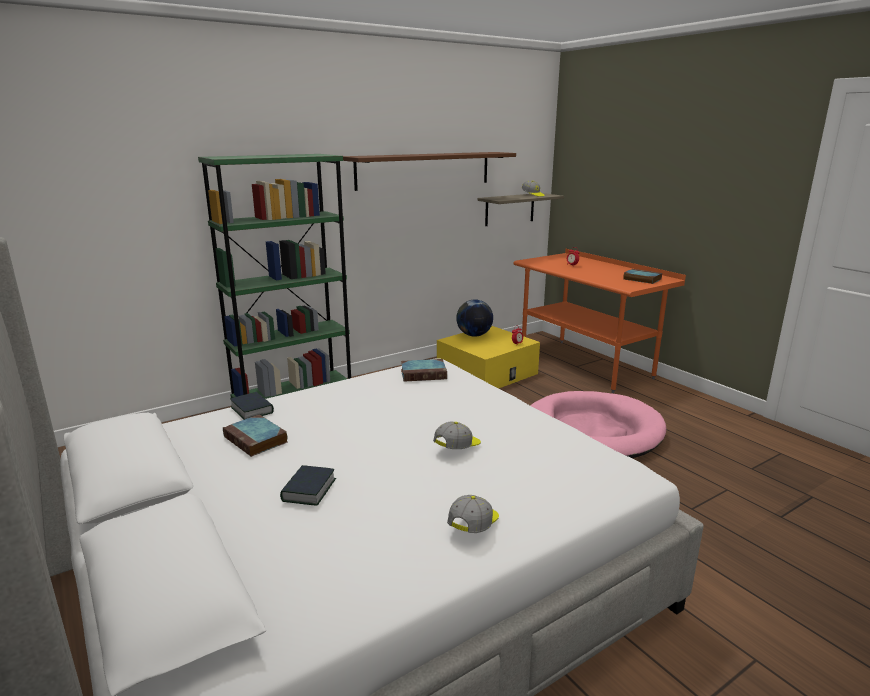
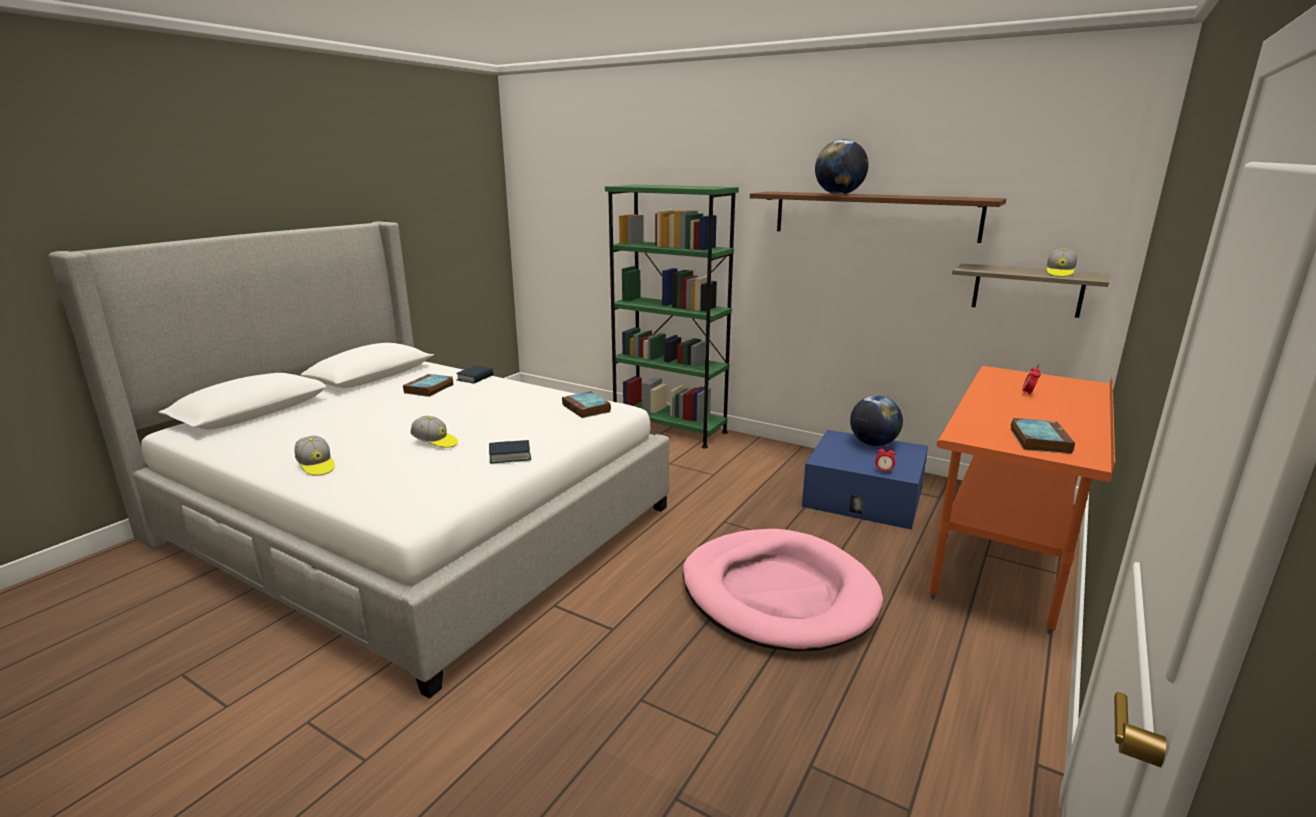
camera: 65 degrees right, 0 degrees up
book [280,465,336,506] -> book moved to [489,440,531,464]
yellow storage box [437,326,540,389] -> blue storage box [802,430,928,530]
cap [447,495,499,533] -> cap turned 45 degrees clockwise [295,436,335,476]
none -> globe [815,139,869,195]

